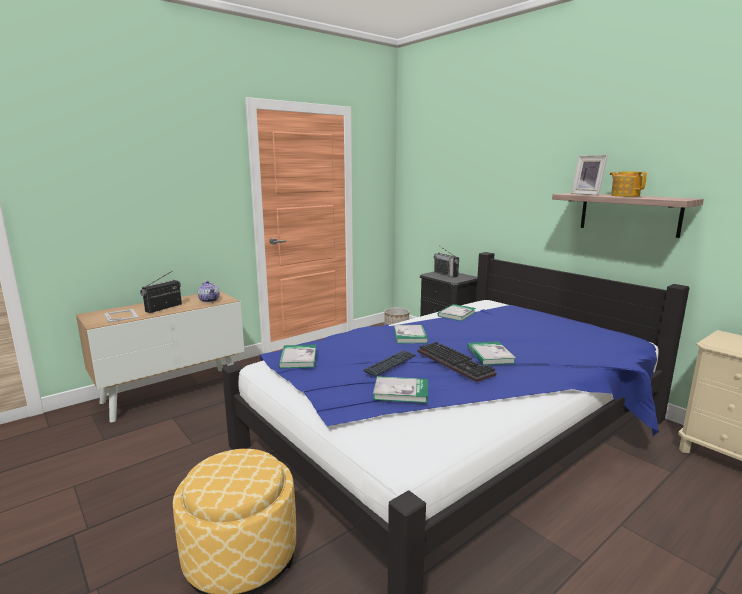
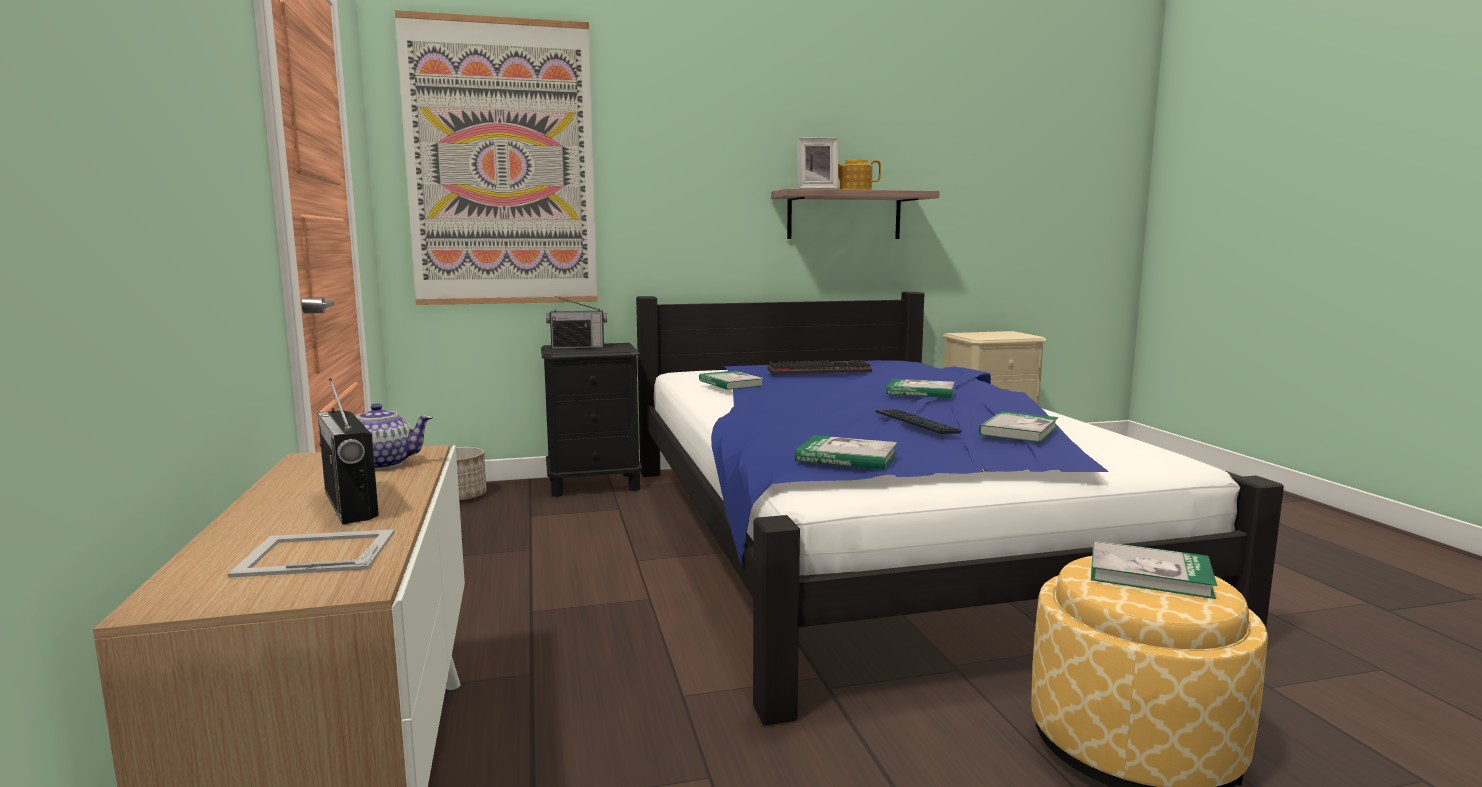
camera: 65 degrees left, 5 degrees down
book [394,325,428,343] -> book moved to [1091,541,1217,599]
keyboard [418,342,496,382] -> keyboard moved to [767,360,872,374]
none -> picture [395,10,598,305]

